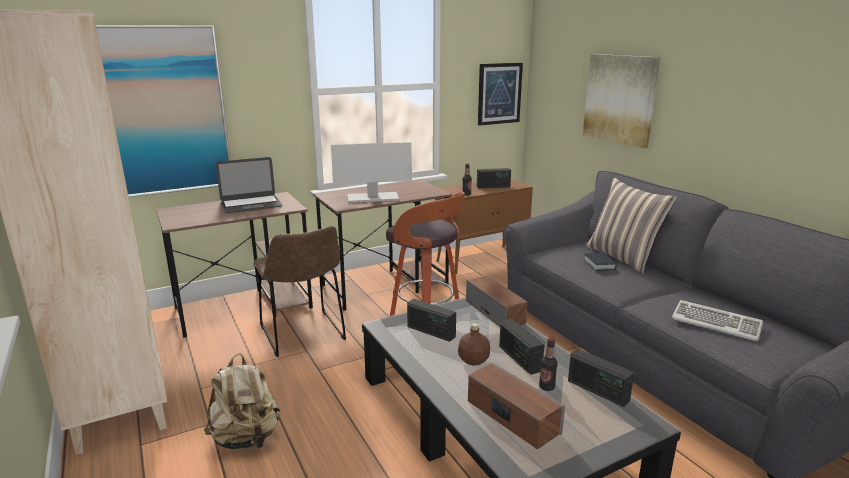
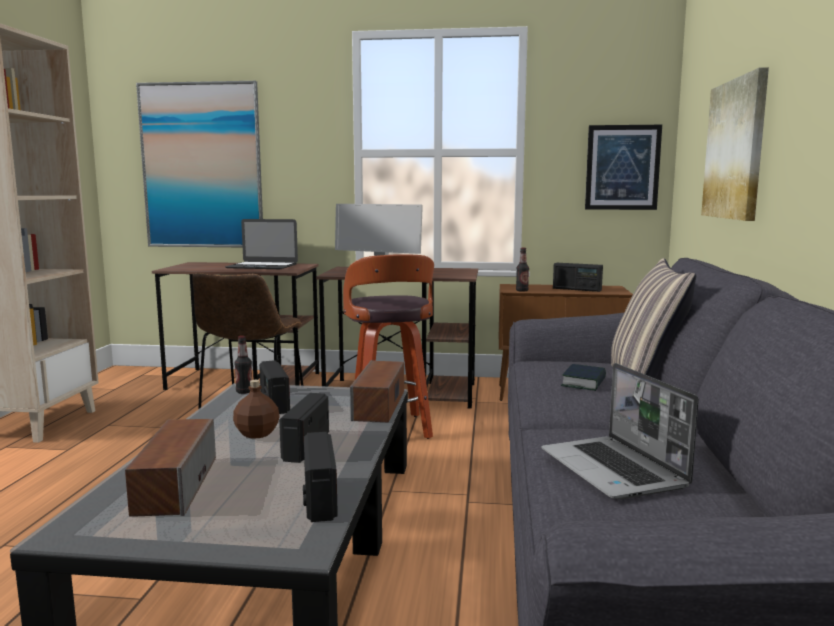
camera: 35 degrees right, 10 degrees down
beige backpack [204,353,280,449] -> none
bottle [539,338,558,391] -> bottle moved to [234,336,252,394]
keyboard [672,300,763,341] -> laptop [541,363,699,499]

